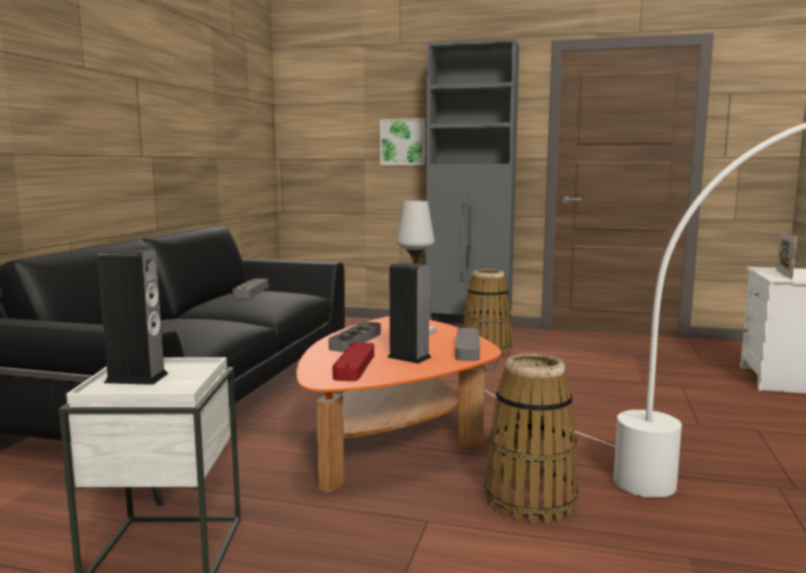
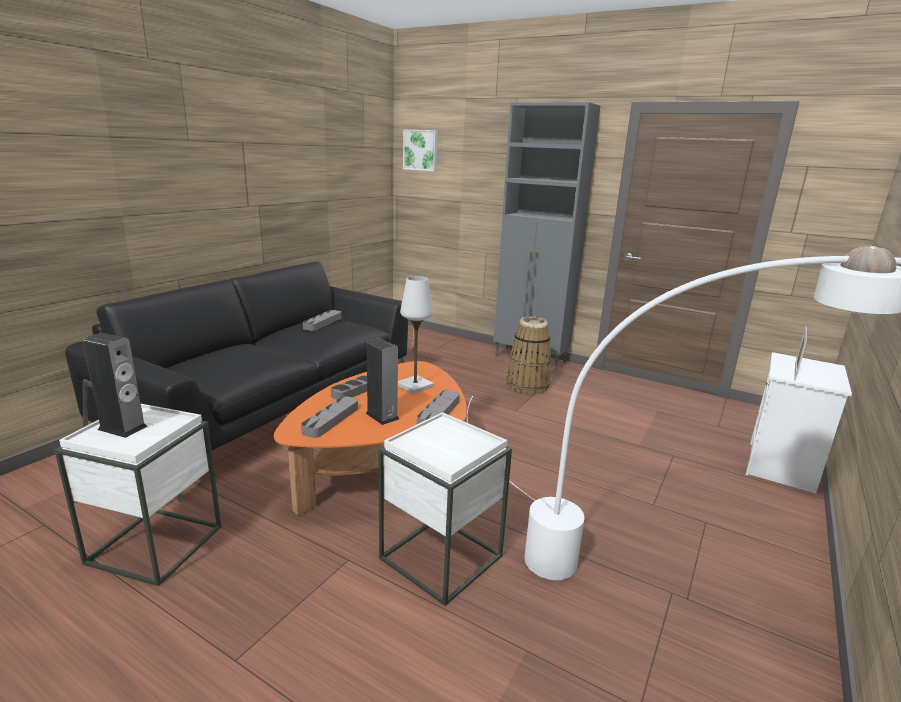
camera: 15 degrees right, 10 degrees up
red tray [332,343,374,381] -> grey tray [301,396,358,438]
picture [380,118,425,165] -> picture moved to [403,130,438,171]
basket [484,353,578,524] -> white side table [379,412,512,606]

